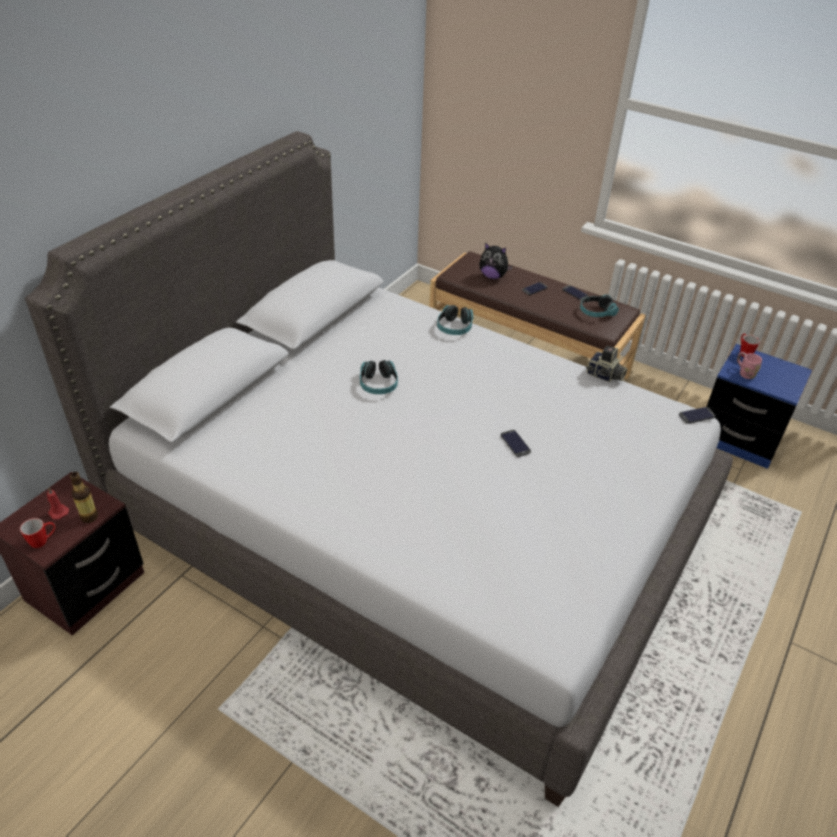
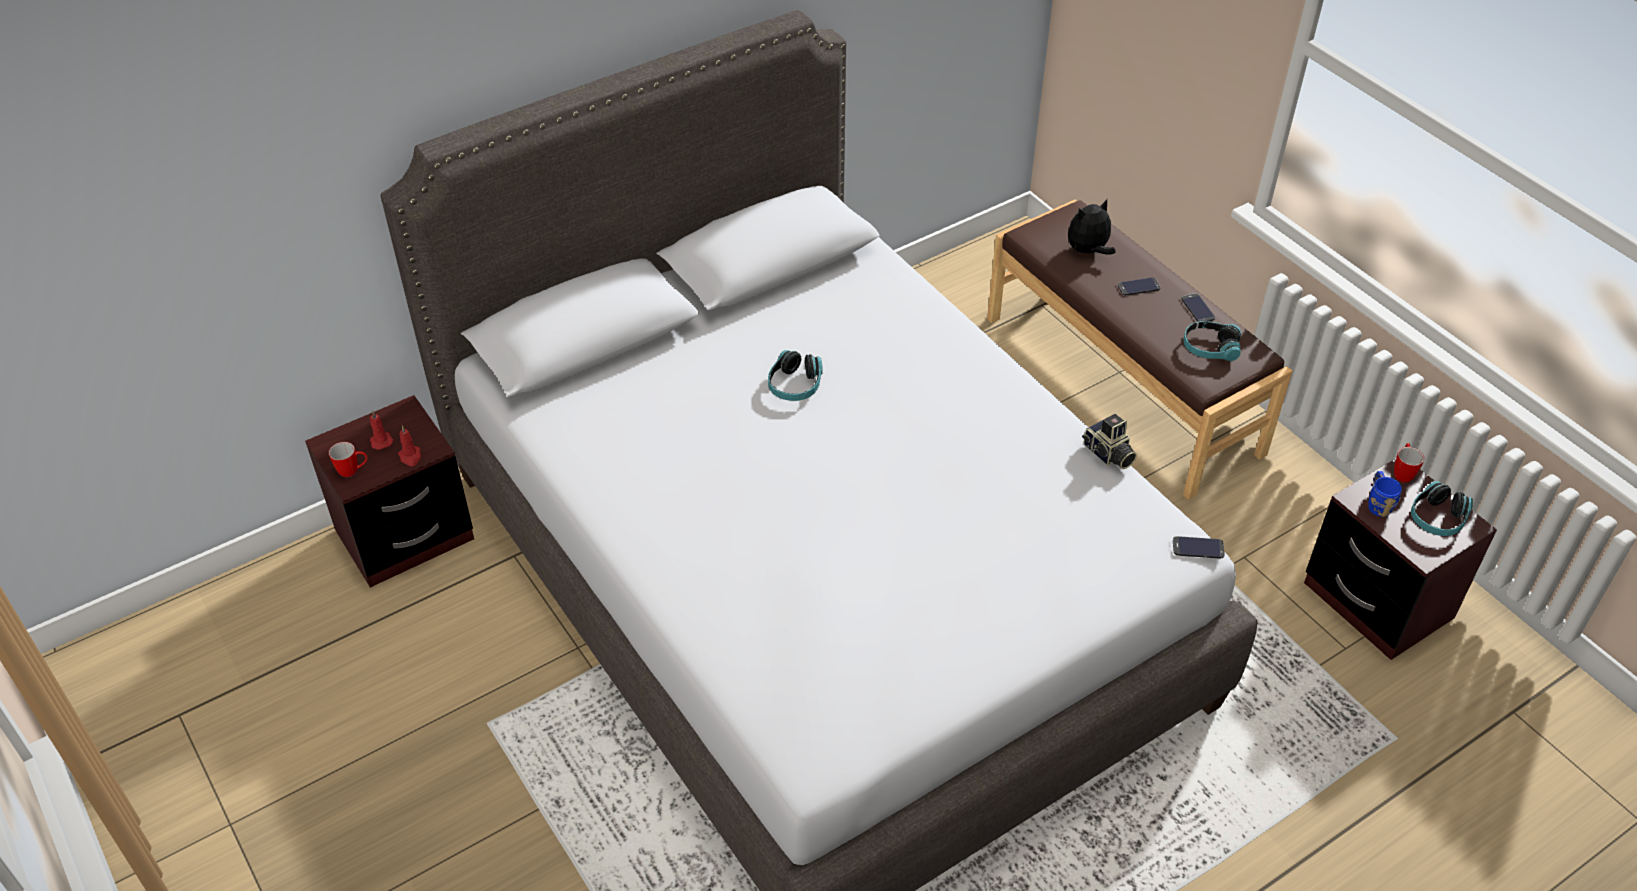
camera: 25 degrees right, 5 degrees up
bottle [70,472,98,523] -> red candle [398,425,421,466]
headphones [437,305,473,335] -> headphones moved to [1411,481,1473,536]
plush toy [479,242,512,279] -> plush toy turned 105 degrees clockwise [1068,199,1116,255]
phone [501,430,531,457] -> none
blue nightstand [707,344,812,469] -> brown nightstand [1304,459,1497,660]
pink mug [737,352,762,379] -> blue mug [1368,471,1402,517]

